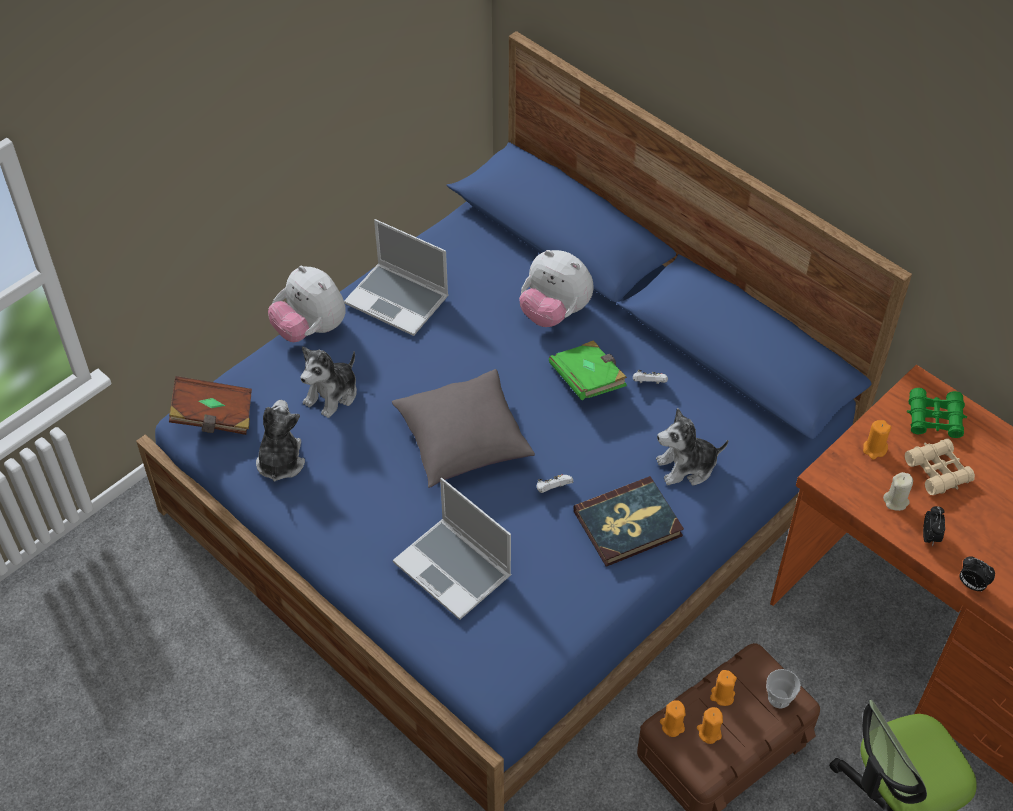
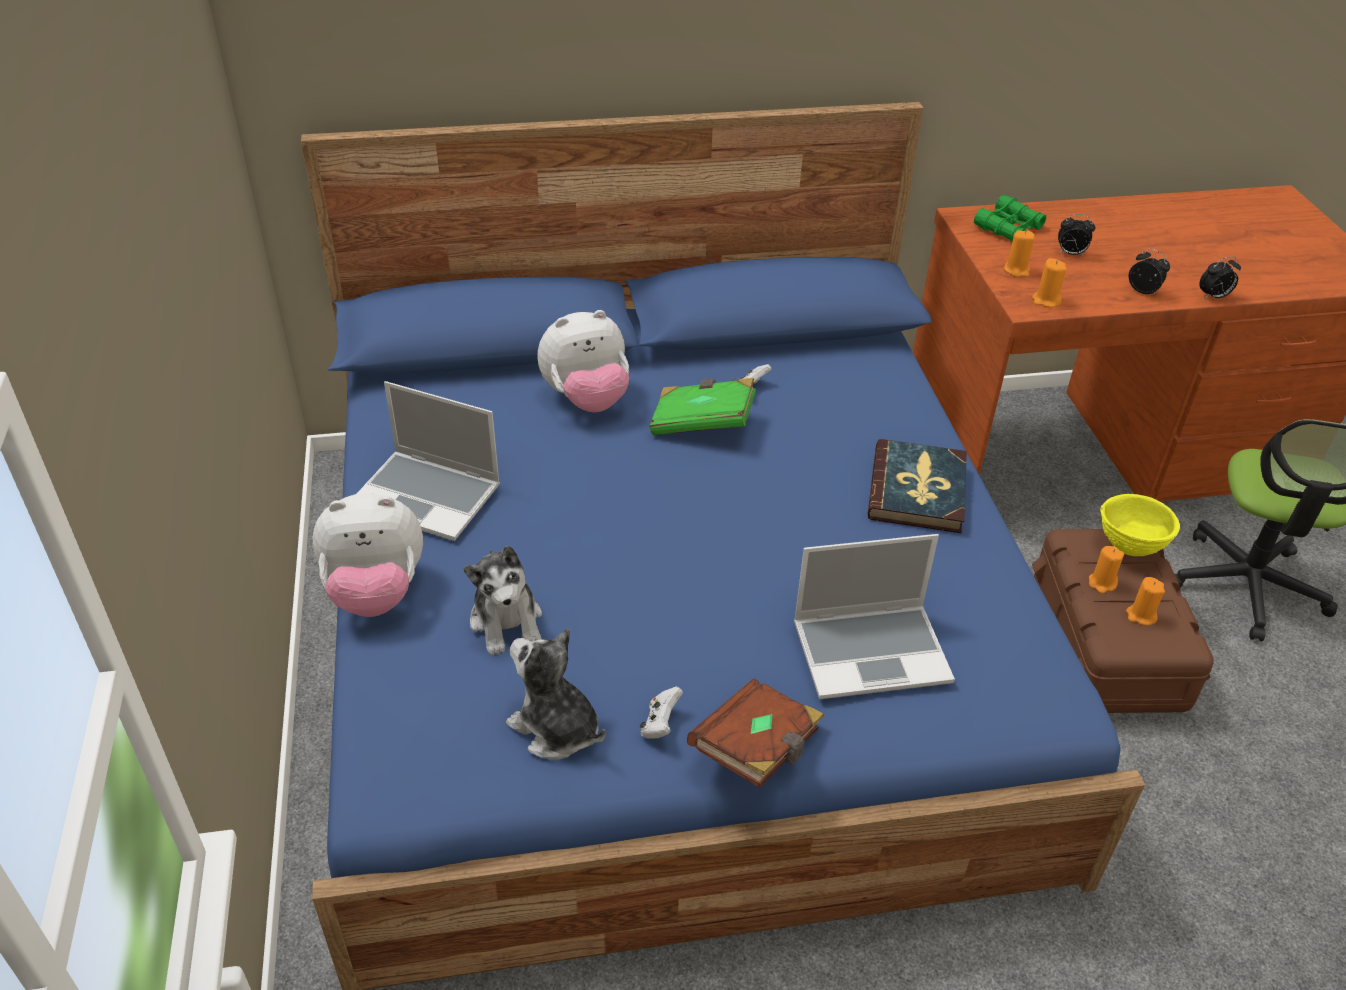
camera: 55 degrees left, 10 degrees down
brown book [169,376,252,435] -> brown book moved to [687,679,824,788]
laptop [344,219,449,336] -> laptop turned 45 degrees clockwise [357,381,500,541]
grey pillow [392,369,535,488] -> none
white game controller [537,474,573,493] -> white game controller moved to [640,687,683,739]
plush toy [656,408,729,486] -> none
orange candle [660,700,686,737] -> orange candle moved to [1032,258,1067,308]
cup [766,669,801,709] -> yellow bowl [1100,494,1180,556]
beige candle [883,472,913,511] -> none
beige binoculars [905,438,975,495] -> alarm clock [1058,214,1095,256]

